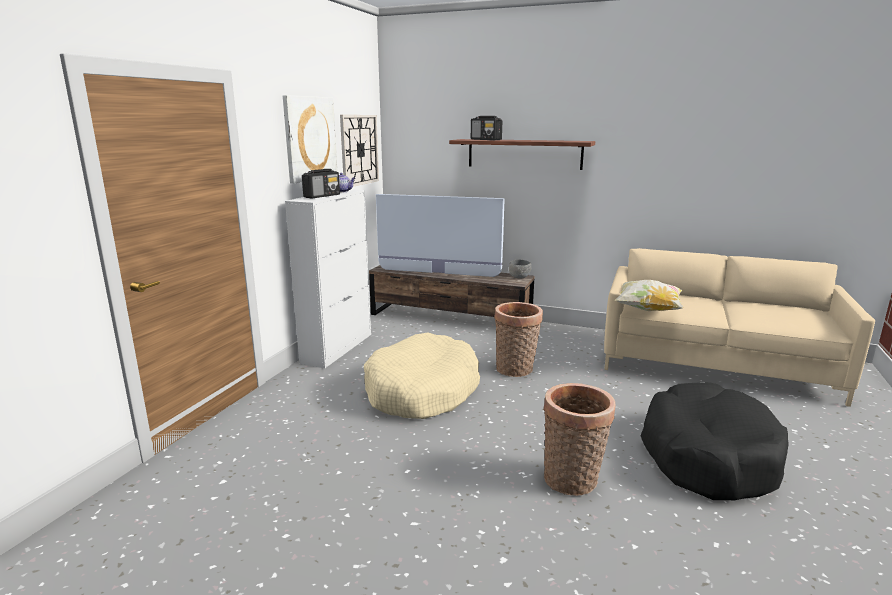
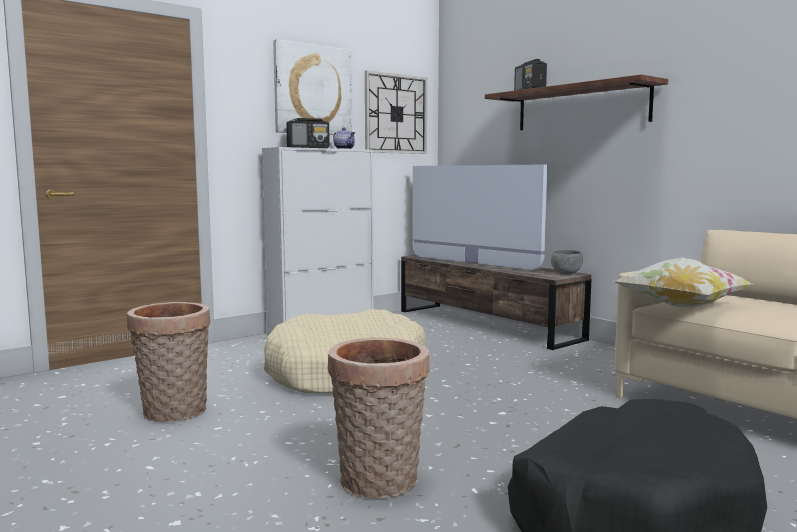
camera: 30 degrees right, 10 degrees down
basket [494,302,543,377] -> basket moved to [127,302,210,422]

